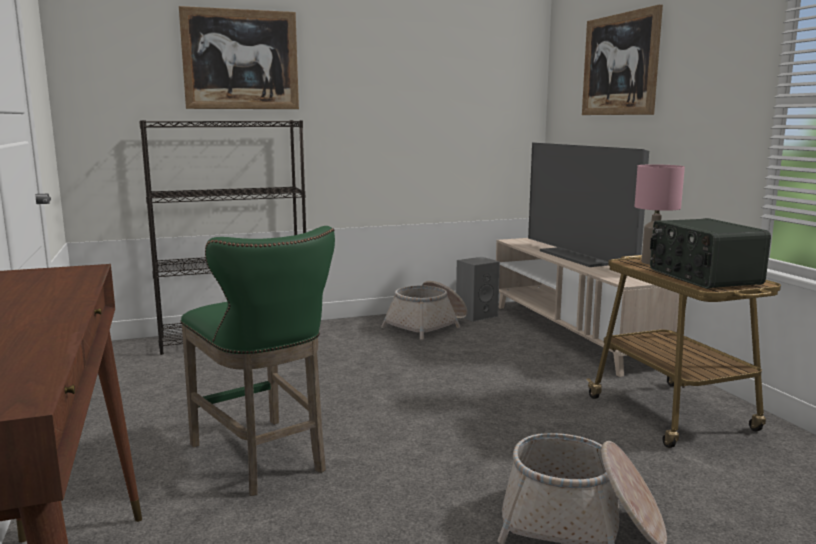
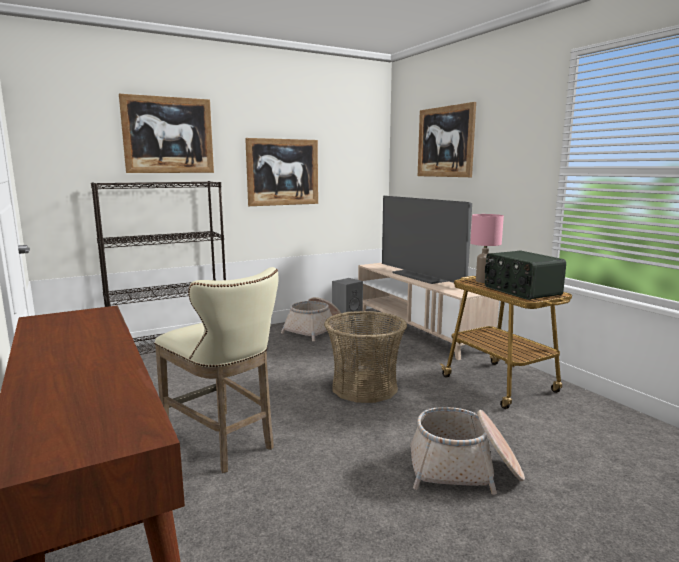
camera: 10 degrees left, 0 degrees up
green stool [180,226,335,496] -> beige stool [154,267,278,473]
none -> picture [245,138,318,206]
none -> basket [324,311,407,403]

